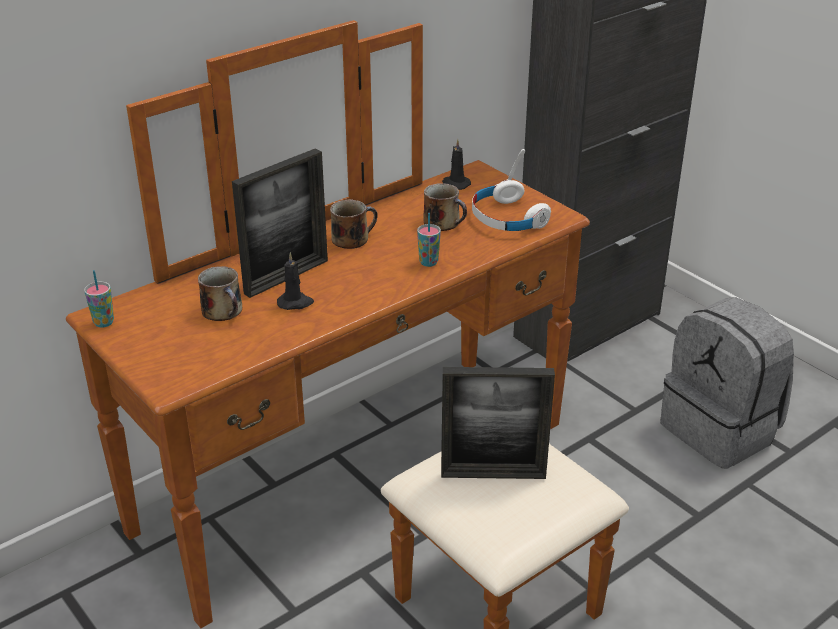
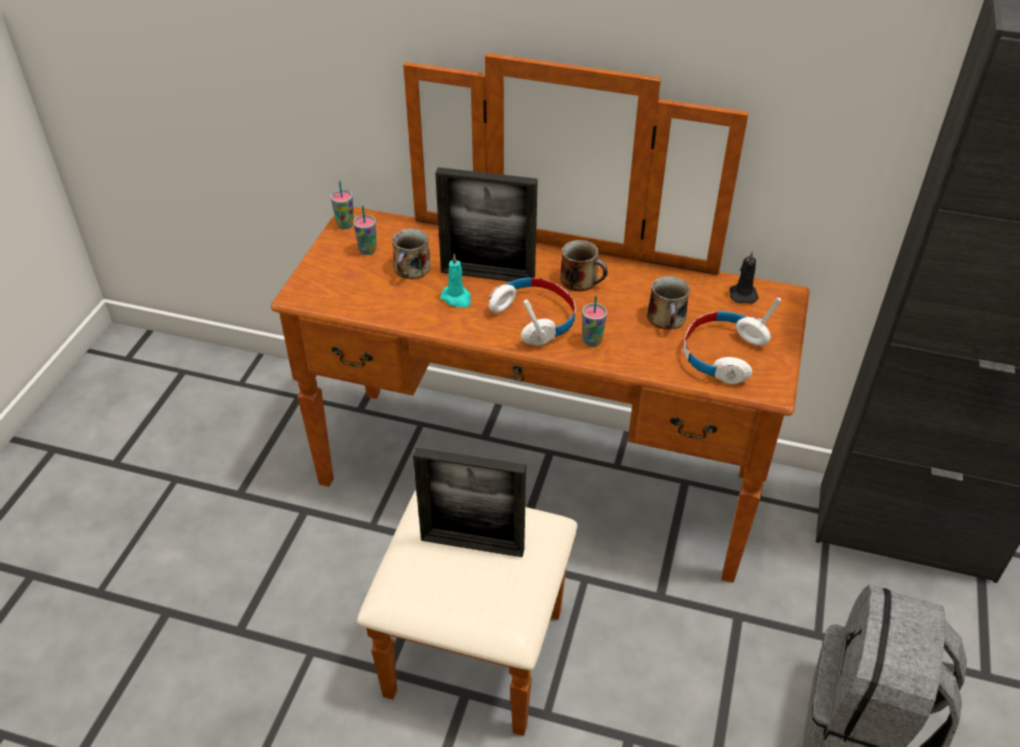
camera: 55 degrees right, 10 degrees up
black candle [277,252,314,310] -> turquoise candle [440,253,471,308]
picture frame [441,367,555,479] -> picture frame turned 45 degrees counterclockwise [413,447,526,557]
none -> cup [353,206,377,255]
none -> white headphones [489,278,576,346]

